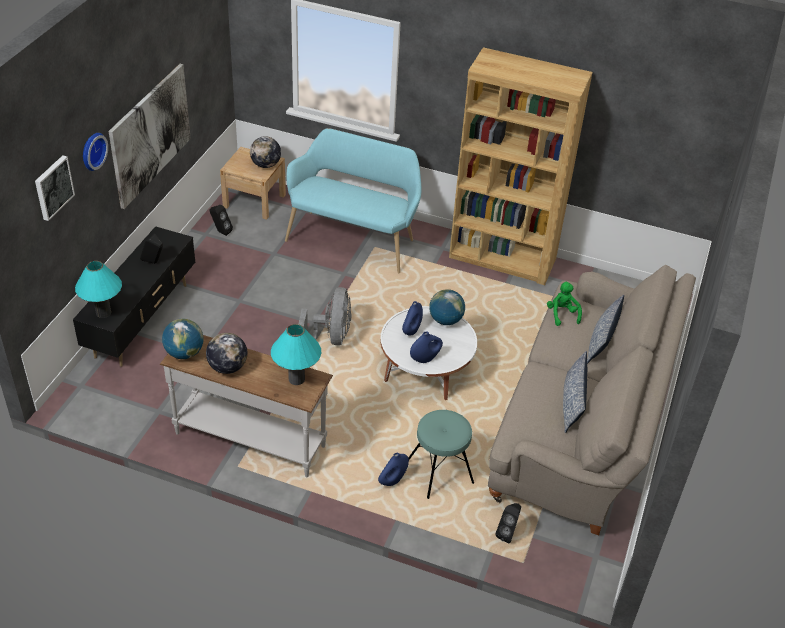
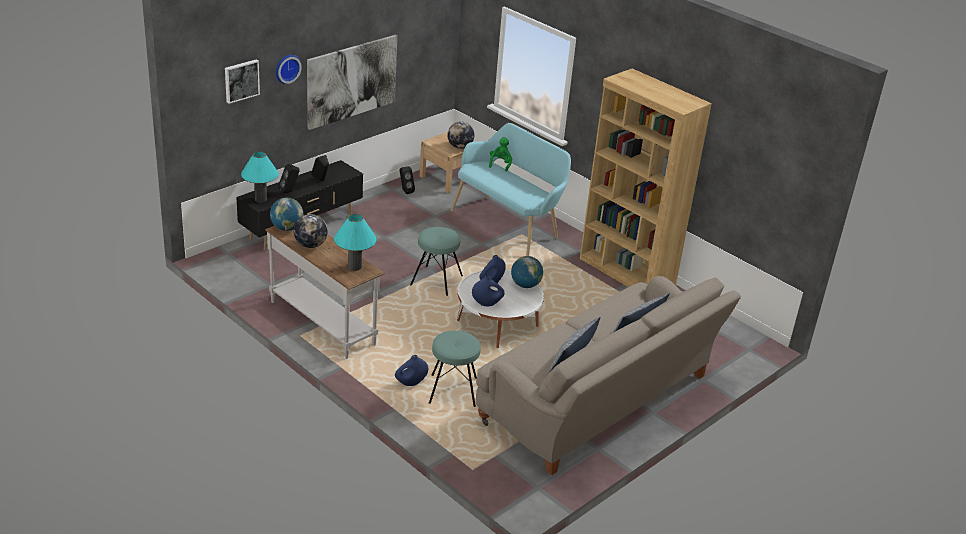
camera: 25 degrees right, 10 degrees down
grey fan [299,287,352,345] -> turquoise stool [410,227,463,296]
black speaker [495,503,521,543] -> black speaker moved to [278,164,300,194]
green plush toy [547,282,582,326] -> green plush toy moved to [489,137,512,171]

